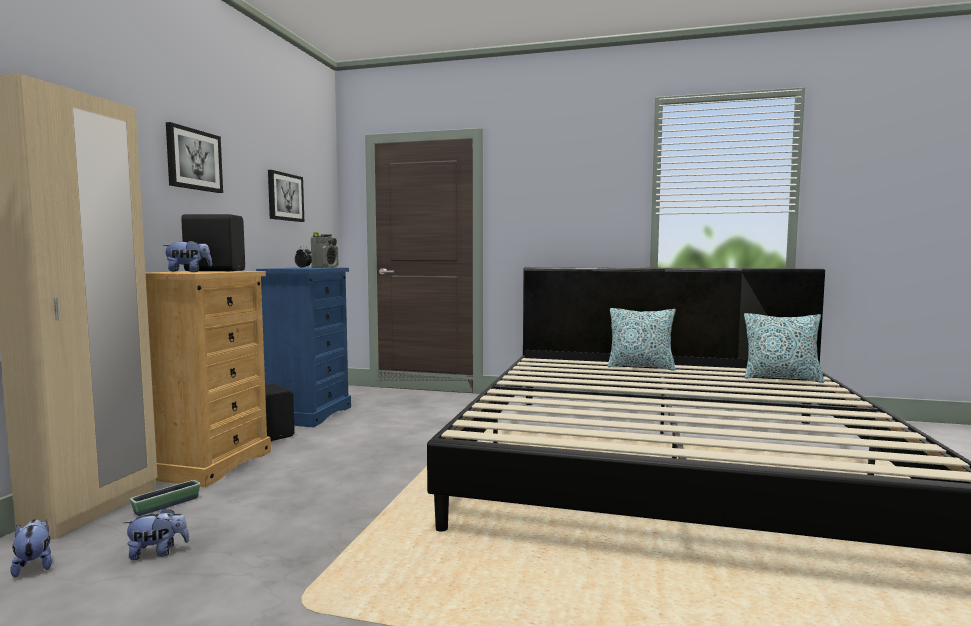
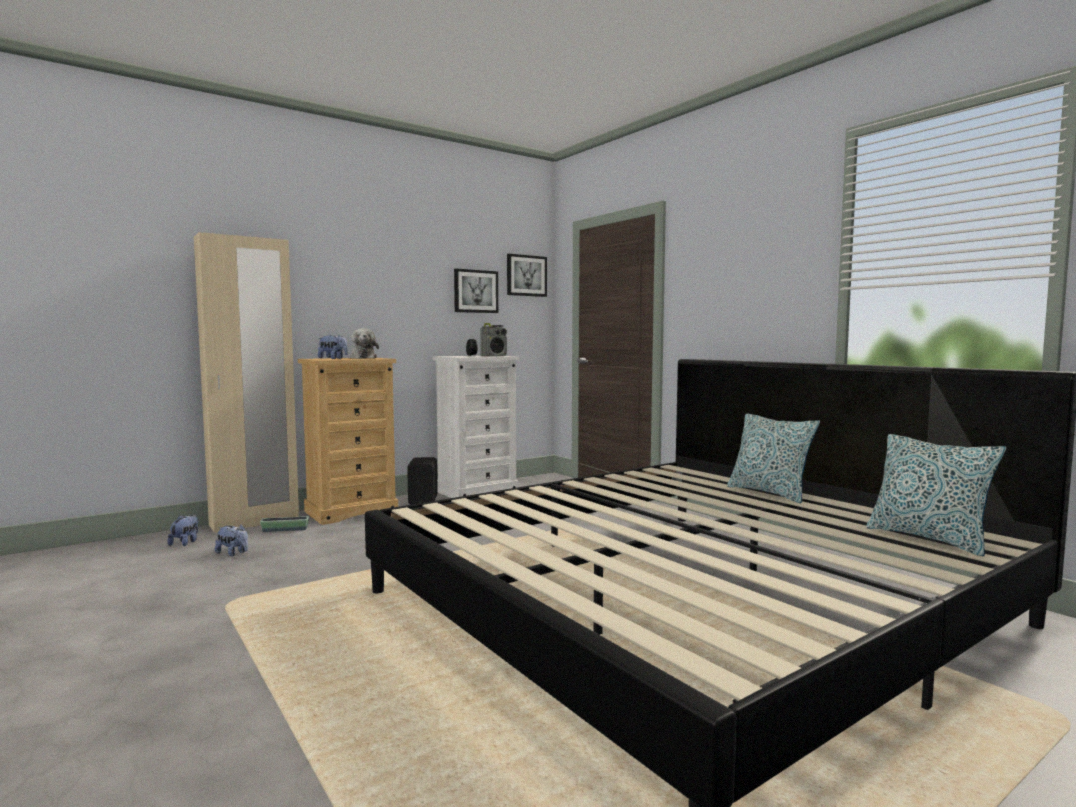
camera: 40 degrees right, 0 degrees up
picture [166,122,223,193] -> picture moved to [507,254,547,297]
black speaker [181,214,245,271] -> plush toy [349,328,379,359]
blue dresser [256,267,351,427] -> white dresser [432,356,519,498]

